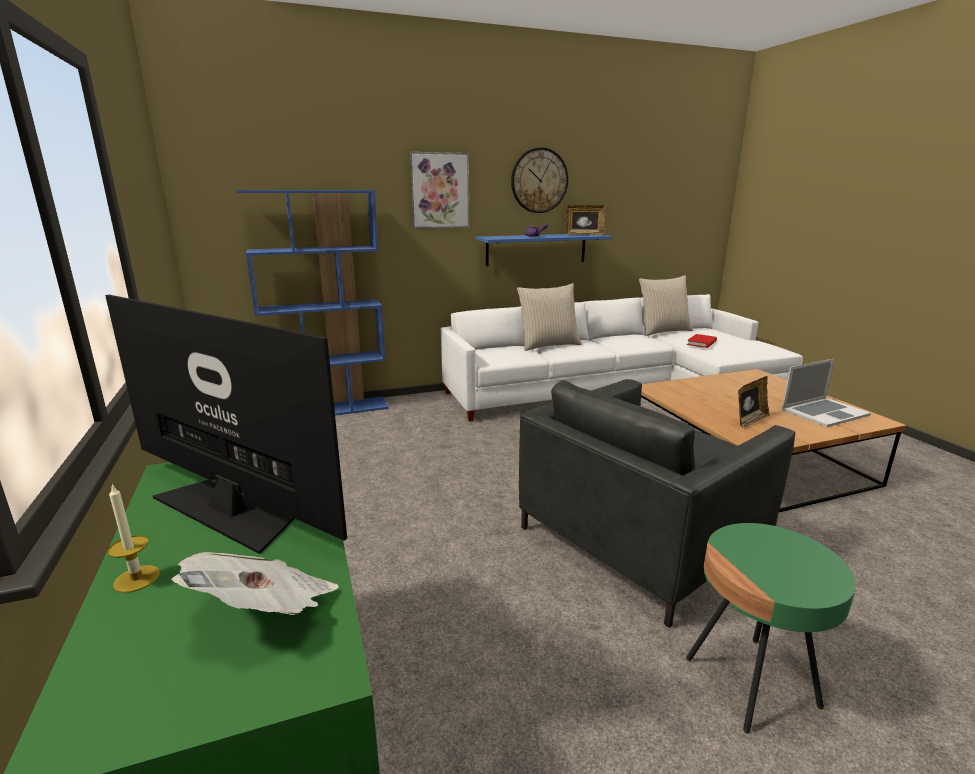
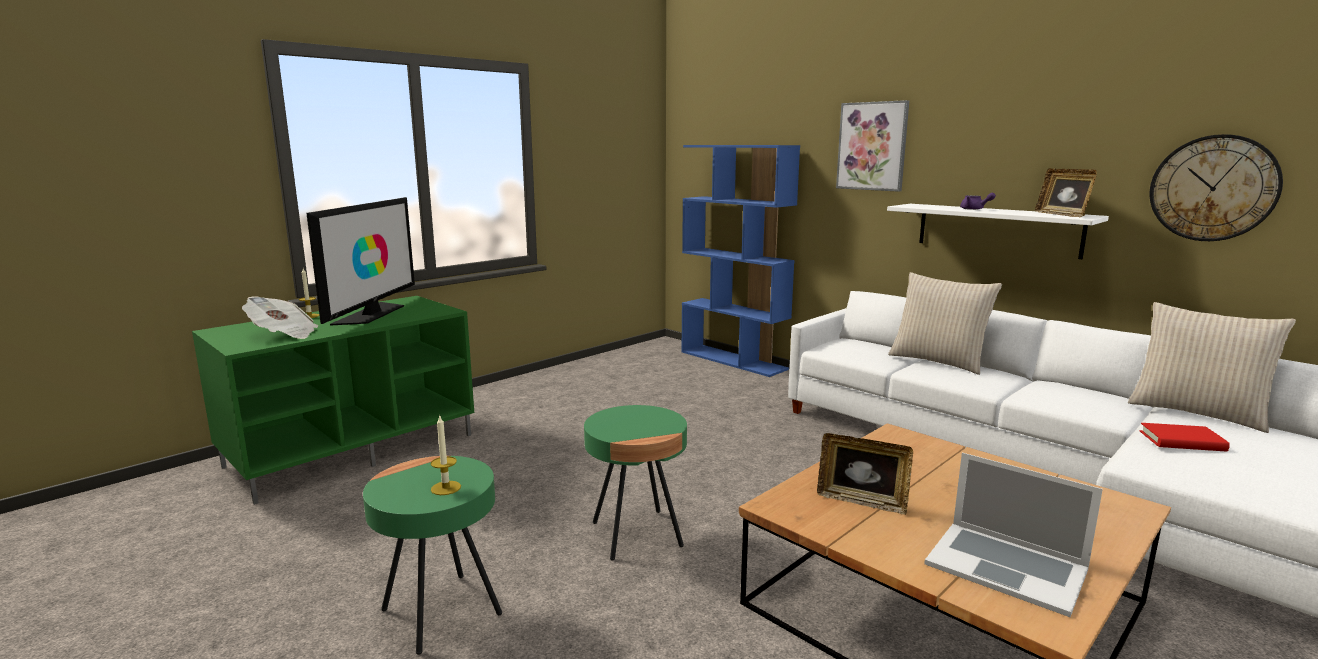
camera: 65 degrees right, 5 degrees down
blue shelf [476,234,612,266] -> white shelf [887,204,1109,259]
wall clock [511,147,568,213] -> wall clock moved to [1150,134,1283,241]
grey armchair [519,379,795,628] -> green side table [584,405,687,560]
none -> candle [431,416,461,495]

